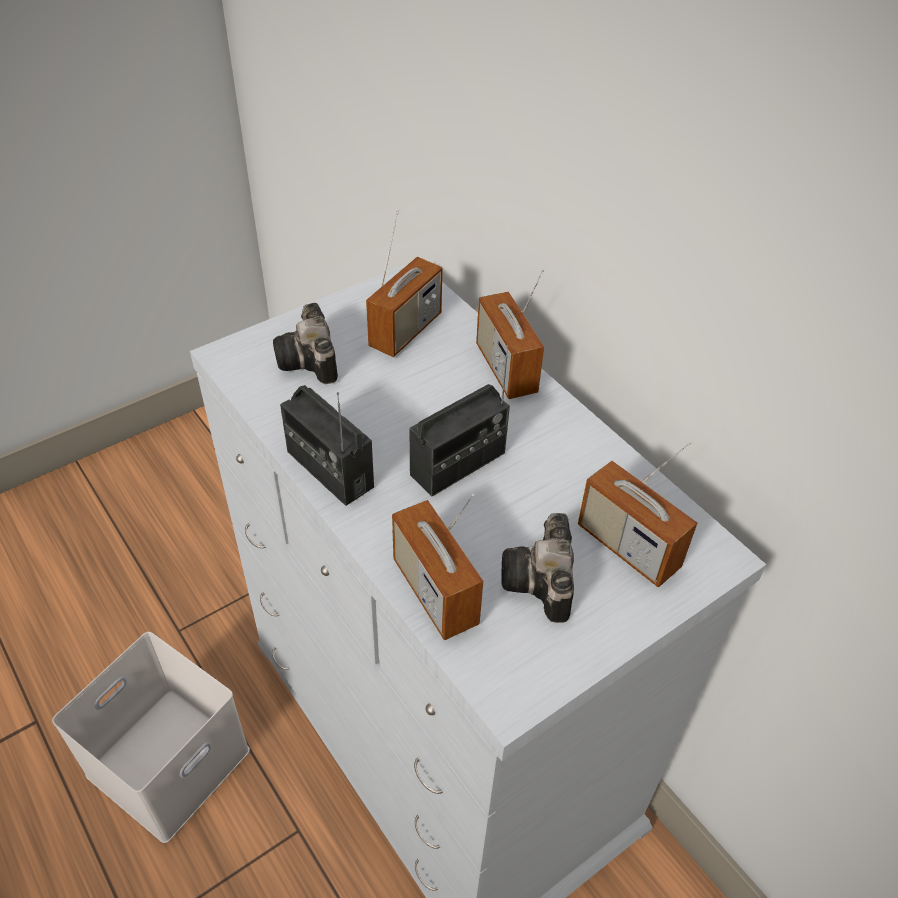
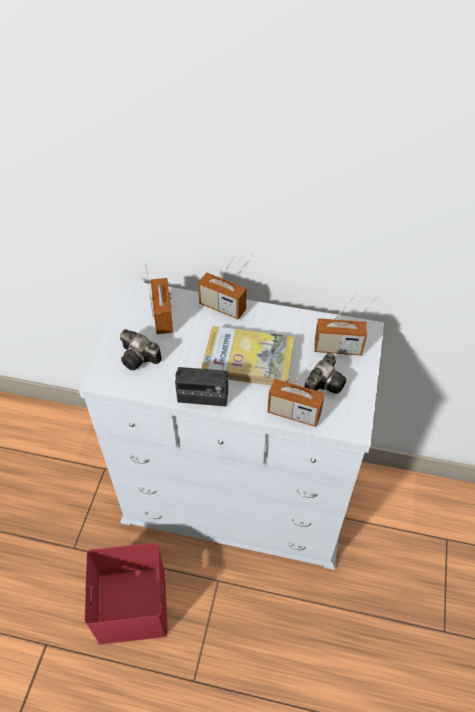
camera: 40 degrees left, 5 degrees up
white storage box [52,632,250,843] -> red storage box [85,543,168,645]
radio [409,345,510,497] -> book [201,326,294,386]
camera [501,513,574,623] -> camera turned 105 degrees counterclockwise [305,353,346,394]

